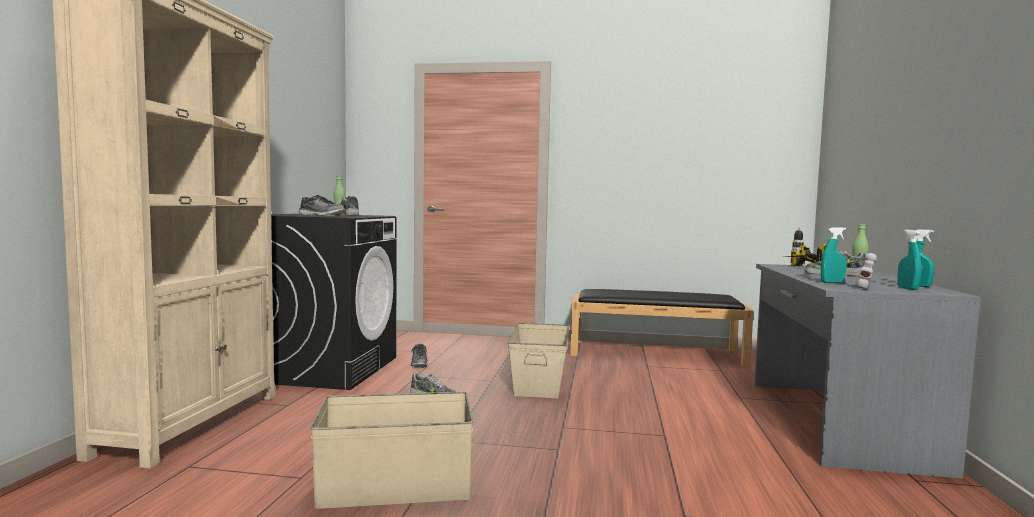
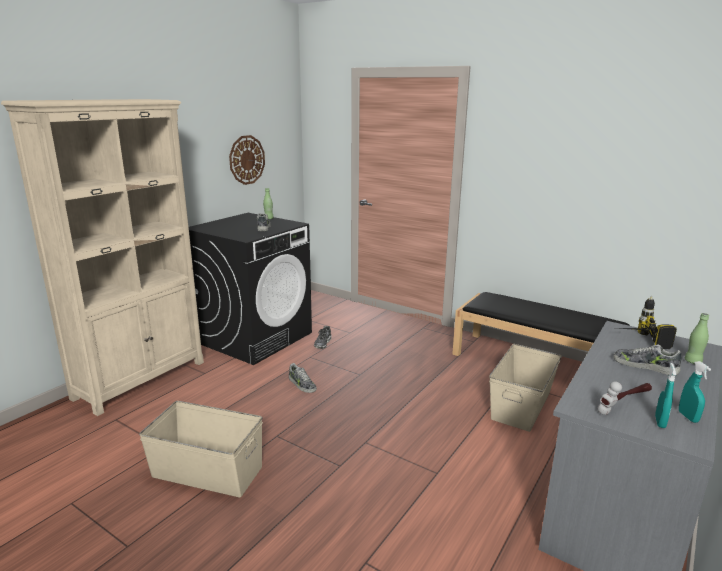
camera: 25 degrees right, 15 degrees up
shoe [299,195,345,216] -> none
beige storage box [507,323,569,398] -> beige storage box moved to [489,344,562,432]
turquoise spray bottle [821,227,847,283] -> none
none -> wall clock [229,135,265,185]

